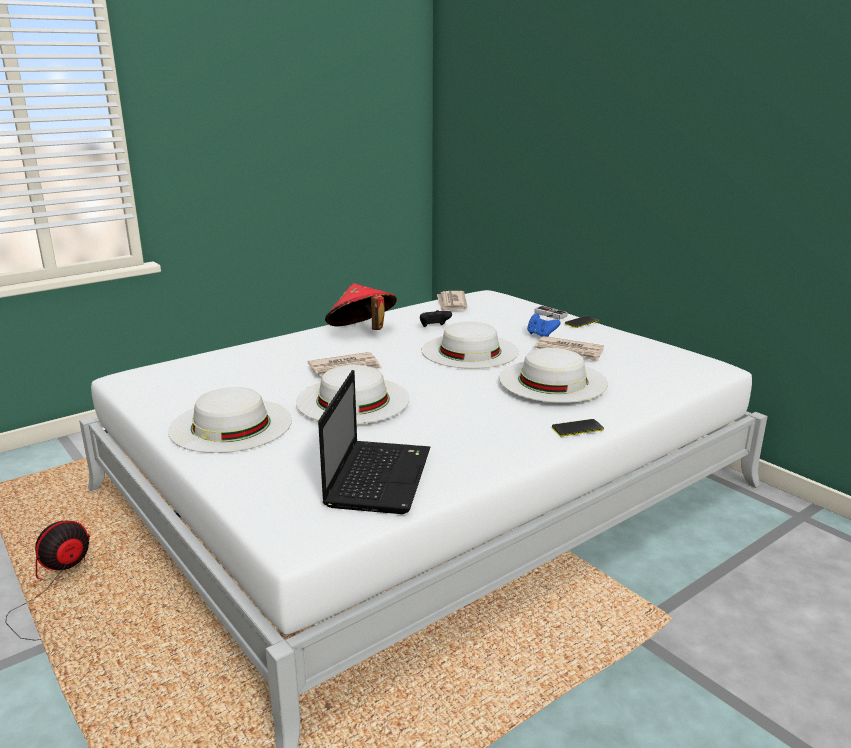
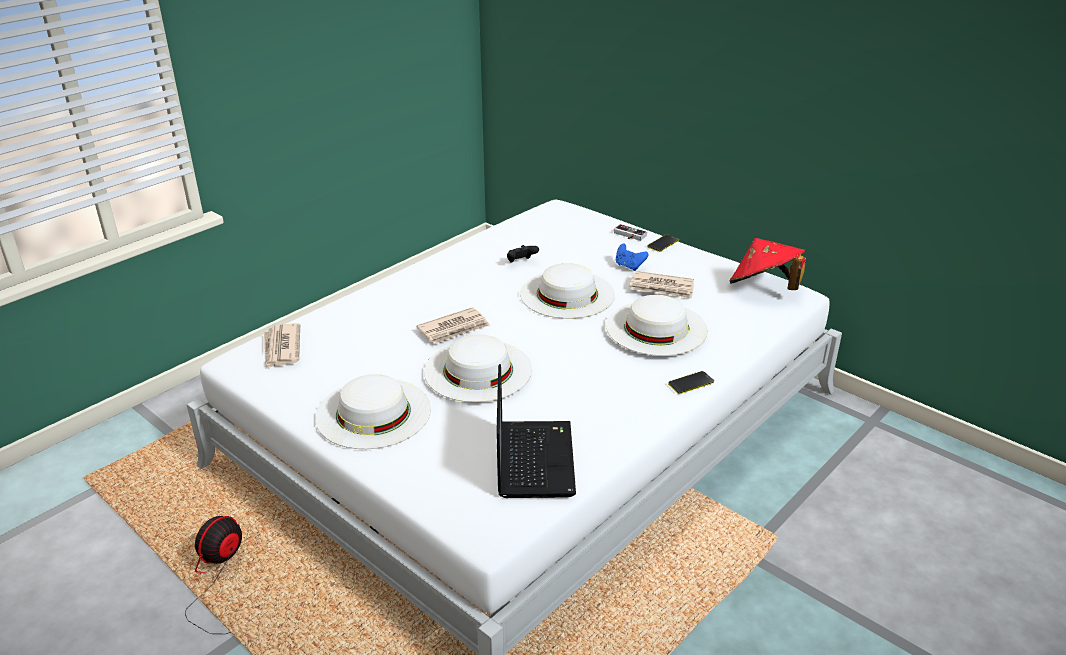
camera: 10 degrees left, 10 degrees up
red hat [325,283,397,330] -> red hat moved to [730,238,806,290]
newspaper [437,291,467,311] -> newspaper moved to [264,323,300,369]

